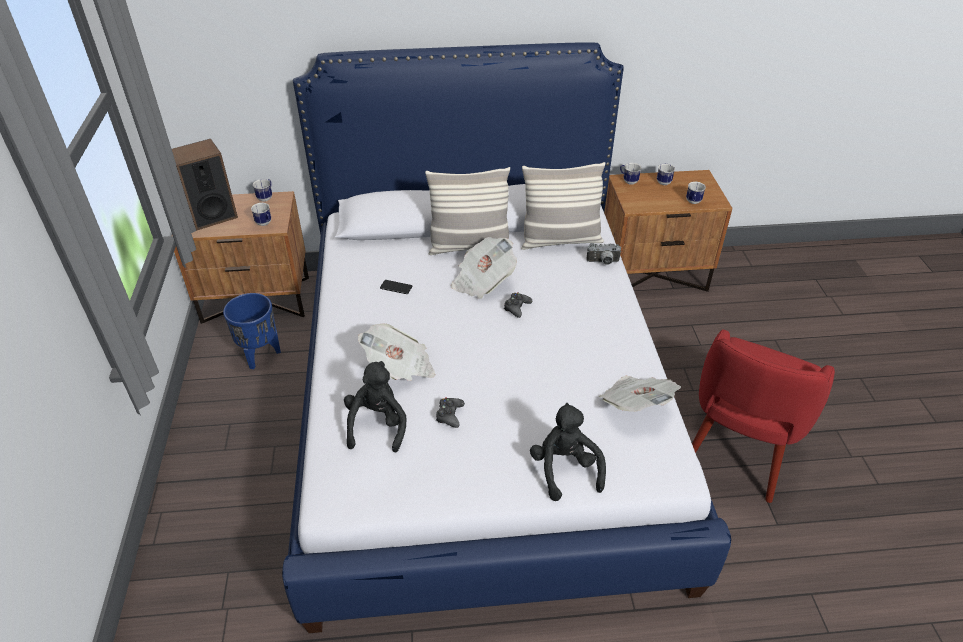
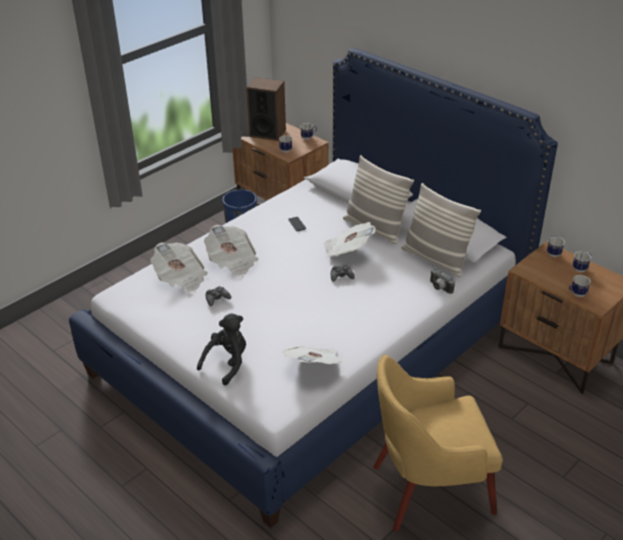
camera: 50 degrees right, 5 degrees down
black plush toy [344,361,407,452] -> newspaper [151,243,208,293]
red armchair [692,329,835,503] -> yellow armchair [373,355,503,531]

